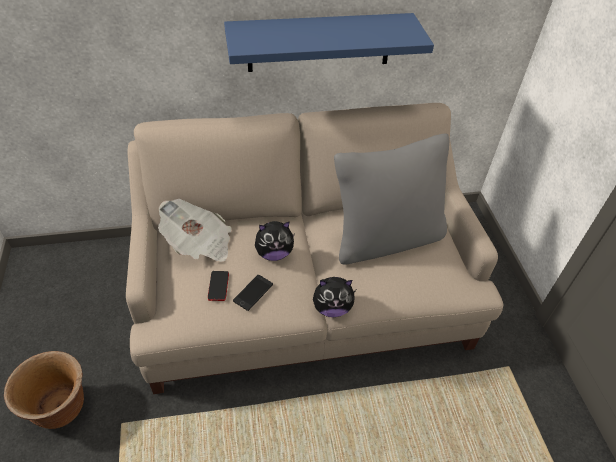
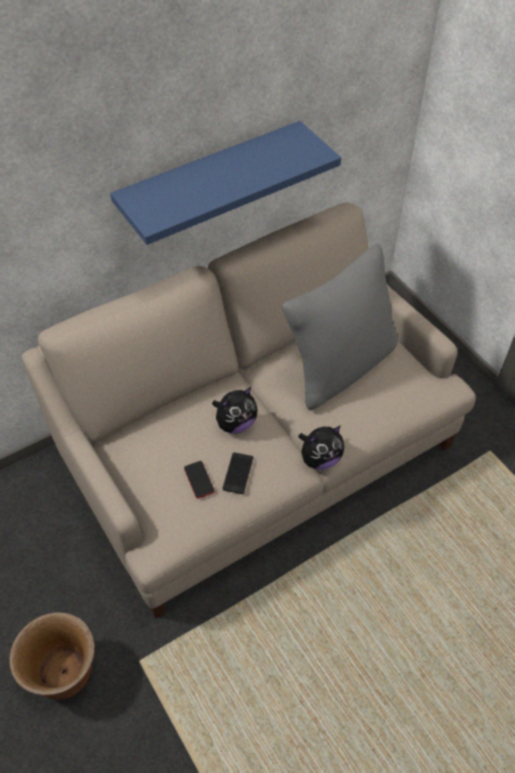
camera: 20 degrees left, 5 degrees up
newspaper [158,199,231,262] -> none

